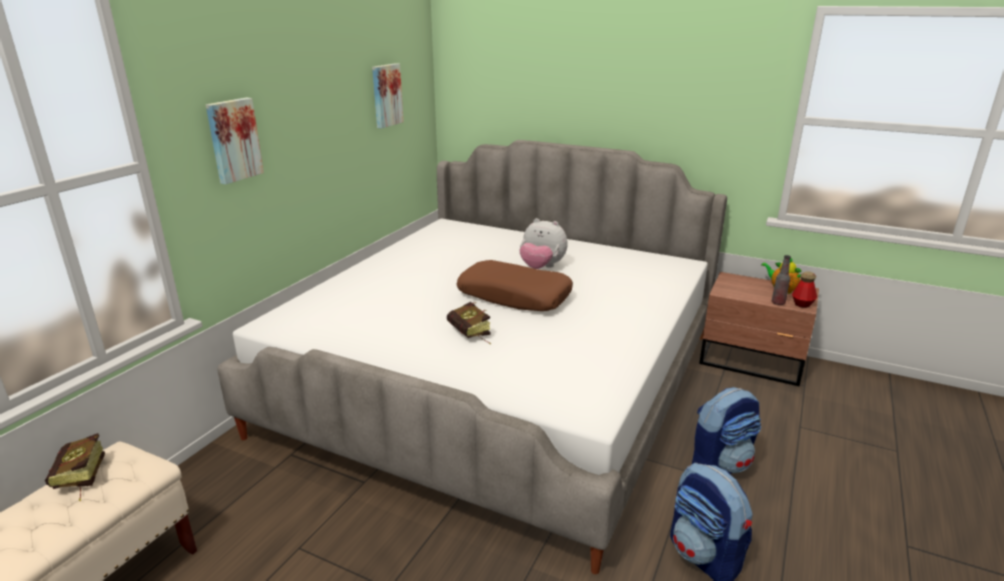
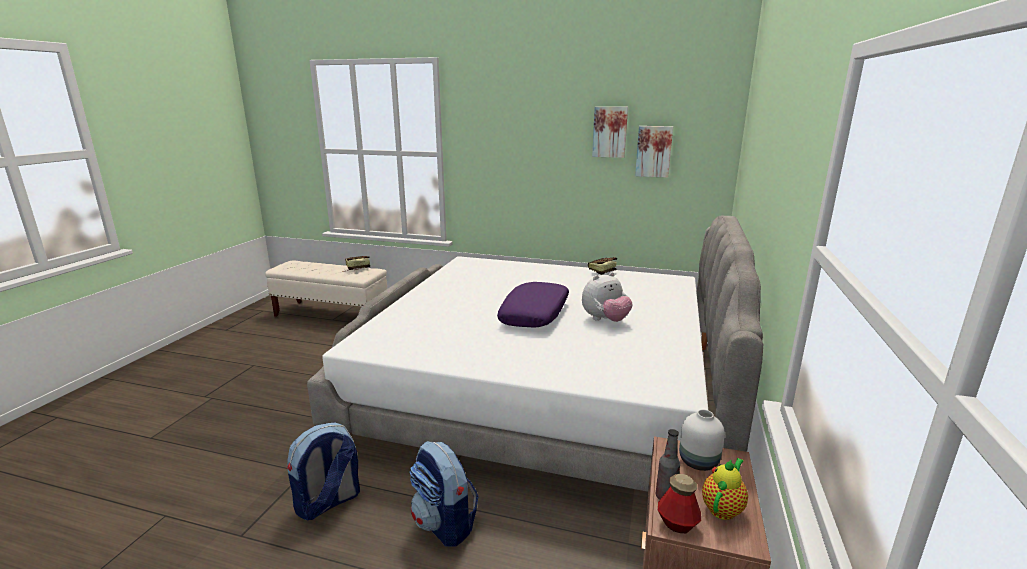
camera: 80 degrees right, 5 degrees down
picture [206,98,264,184] -> picture moved to [592,106,628,158]
book [447,302,491,344] -> book moved to [588,257,617,275]
brown pillow [457,260,573,311] -> purple pillow [497,282,569,328]
plush toy [520,218,568,269] -> plush toy turned 135 degrees counterclockwise [582,272,633,322]
none -> white vase [679,409,725,471]

